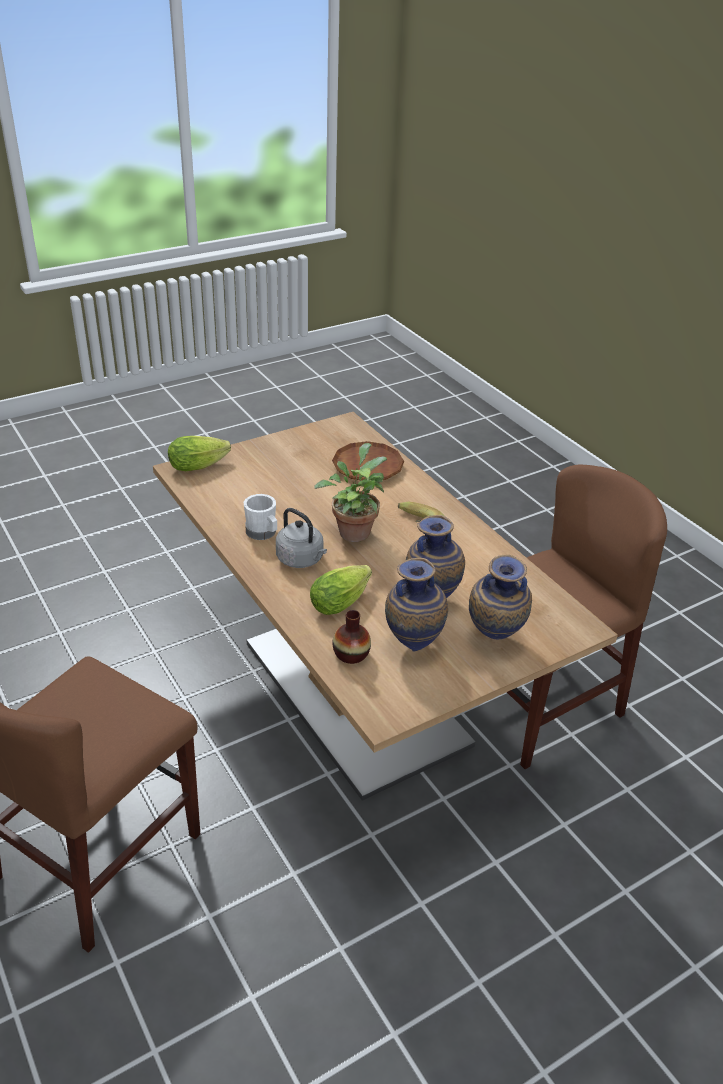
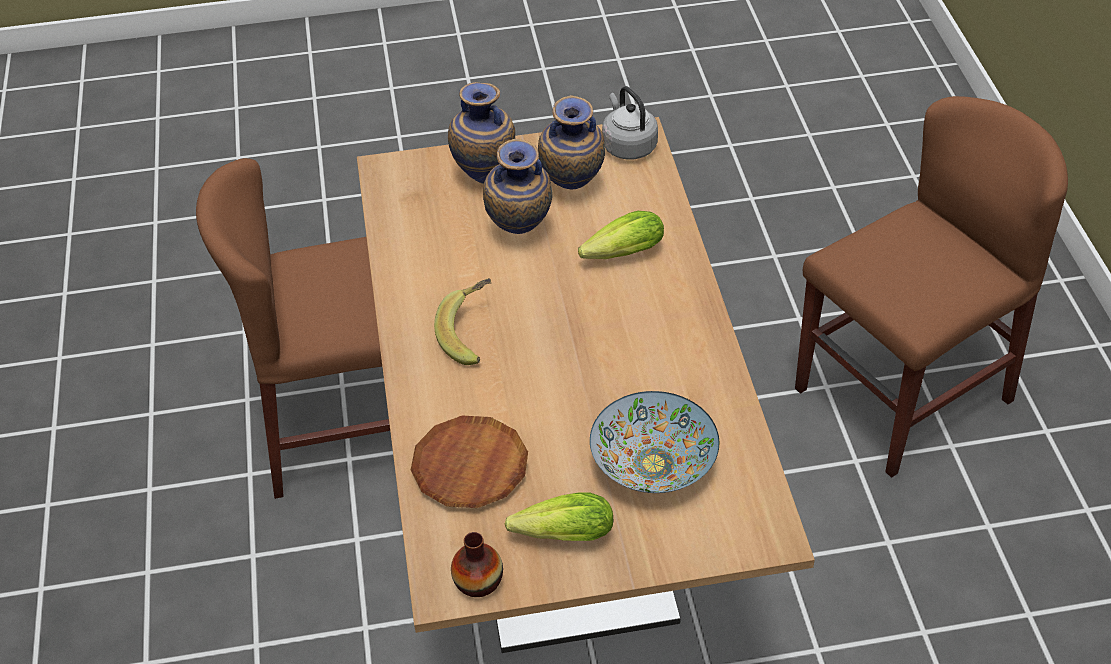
camera: 155 degrees left, 10 degrees up
lettuce [168,436,231,471] -> lettuce moved to [505,492,613,541]
white mug [244,494,277,540] -> none
grey kettle [276,508,327,568] -> grey kettle moved to [602,86,658,160]
potted plant [314,443,387,542] -> none
vase [333,610,371,664] -> vase moved to [451,532,503,597]
none -> bowl [590,391,719,493]

